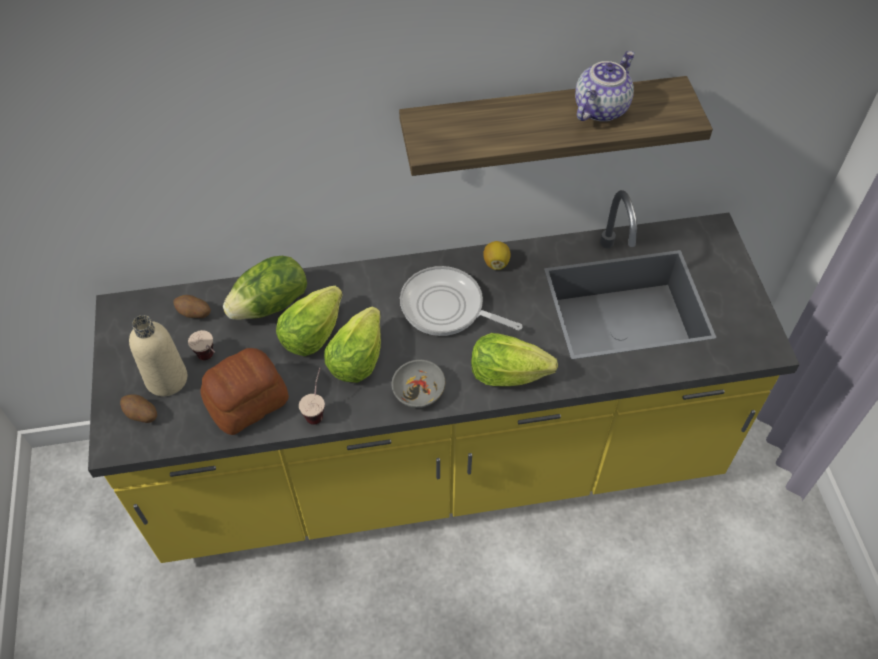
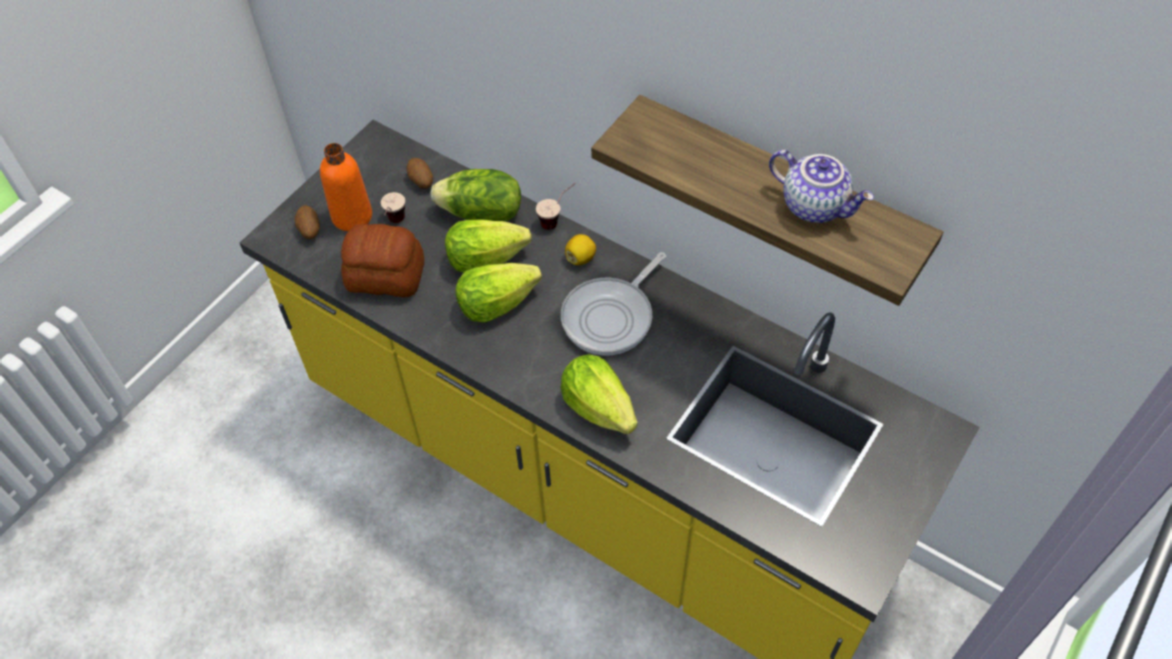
camera: 45 degrees right, 0 degrees up
beige bottle [129,315,187,396] -> orange bottle [320,143,372,231]
cup [299,367,325,425] -> cup moved to [536,183,575,230]
grey bowl [391,360,445,408] -> none
frying pan [400,266,523,336] -> frying pan turned 120 degrees counterclockwise [561,252,666,355]
lemon [483,241,511,270] -> lemon moved to [565,234,596,265]
teapot [575,51,635,122] -> teapot turned 45 degrees clockwise [769,150,874,223]

